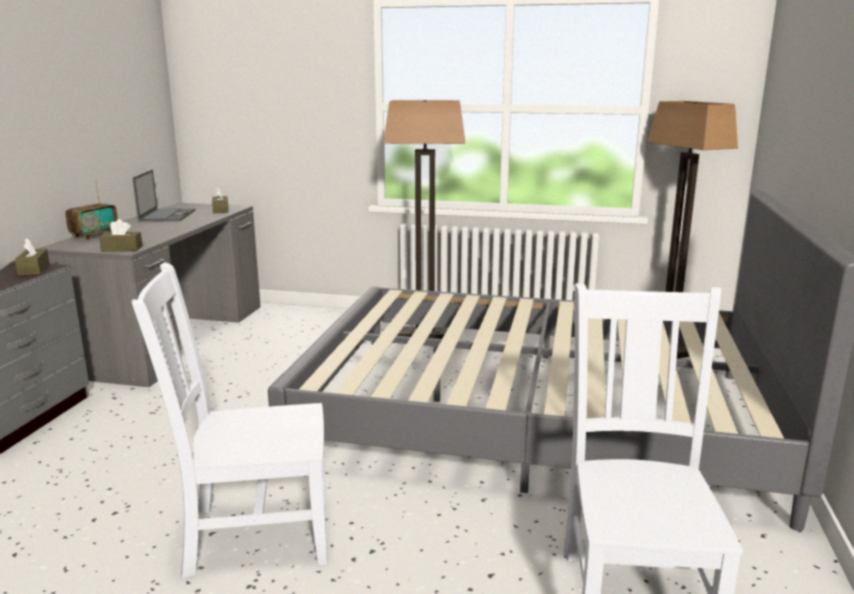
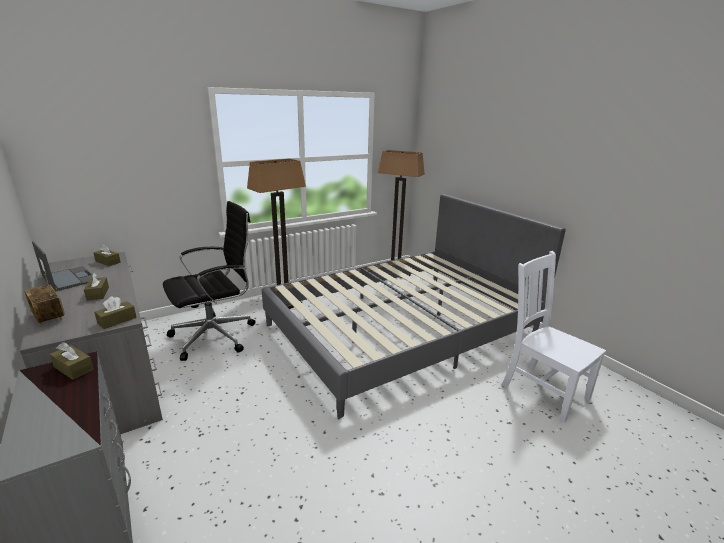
camera: 45 degrees left, 5 degrees up
radio [65,180,118,240] -> radio turned 150 degrees clockwise [24,274,65,326]
white chair [132,262,327,578] -> none
none -> brown tissue box [84,272,109,301]
none -> black office chair [163,201,256,361]

